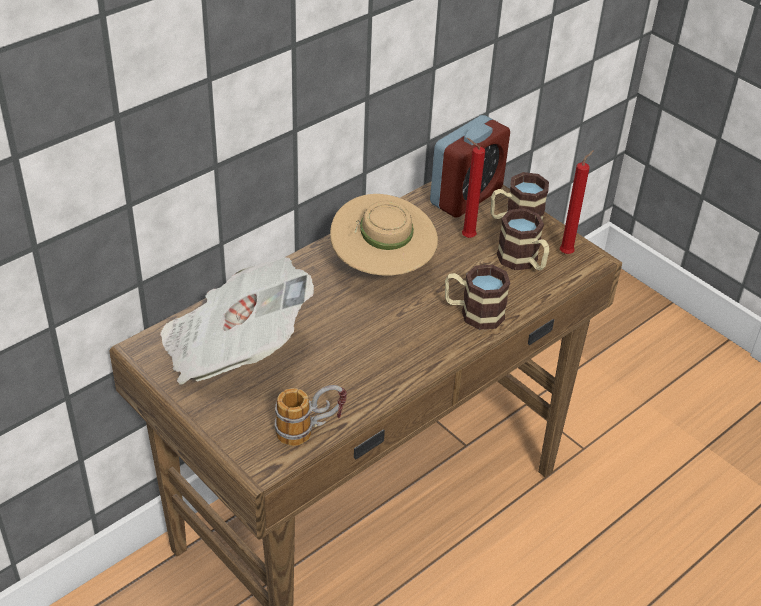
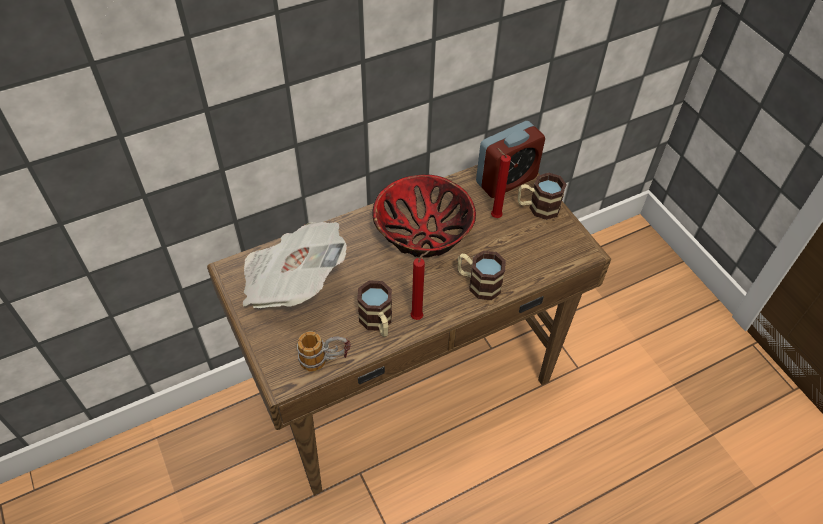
camera: 15 degrees right, 10 degrees up
beige hat [330,194,438,276] -> bowl [372,174,476,258]
mug [497,208,549,271] -> mug moved to [357,280,392,337]
red candle [560,150,594,254] -> red candle moved to [411,251,430,320]

